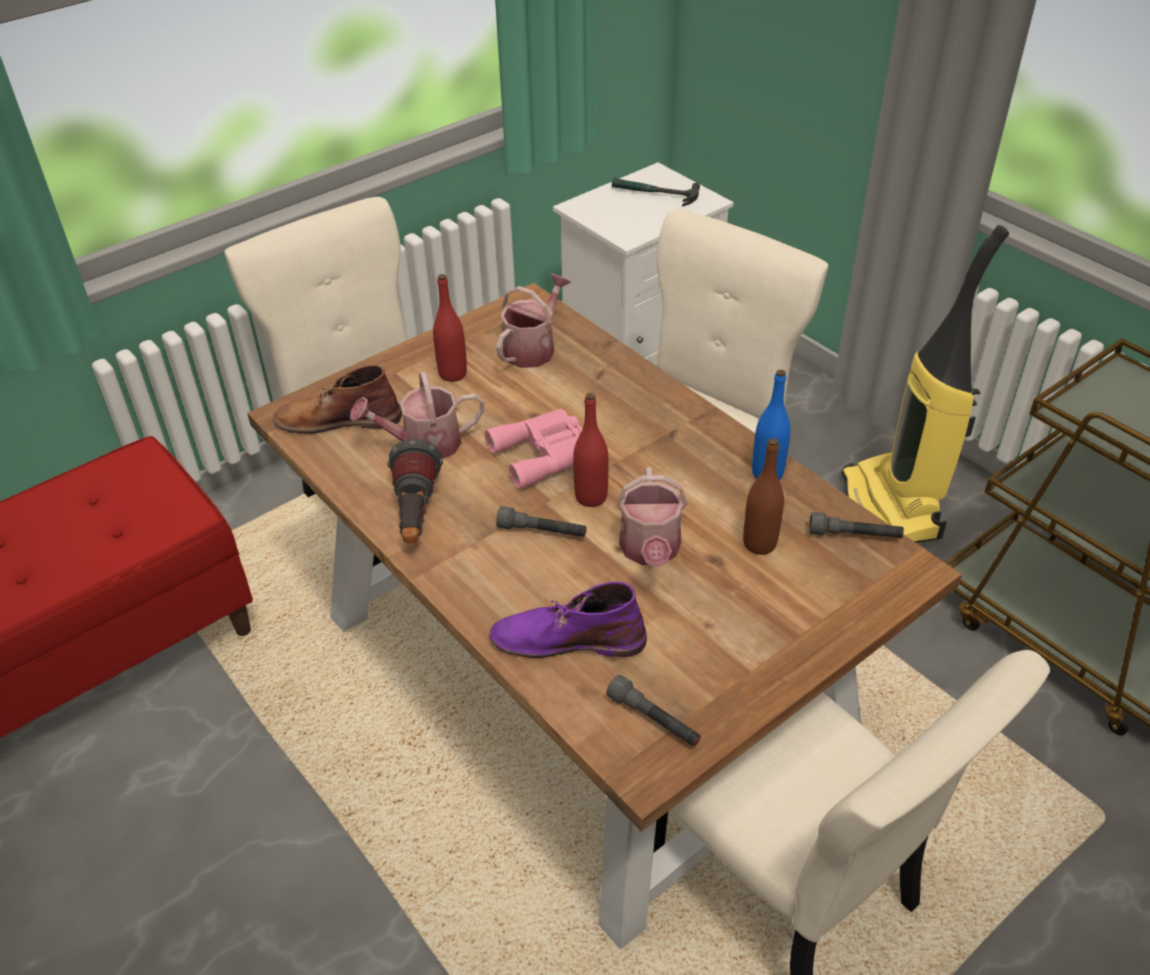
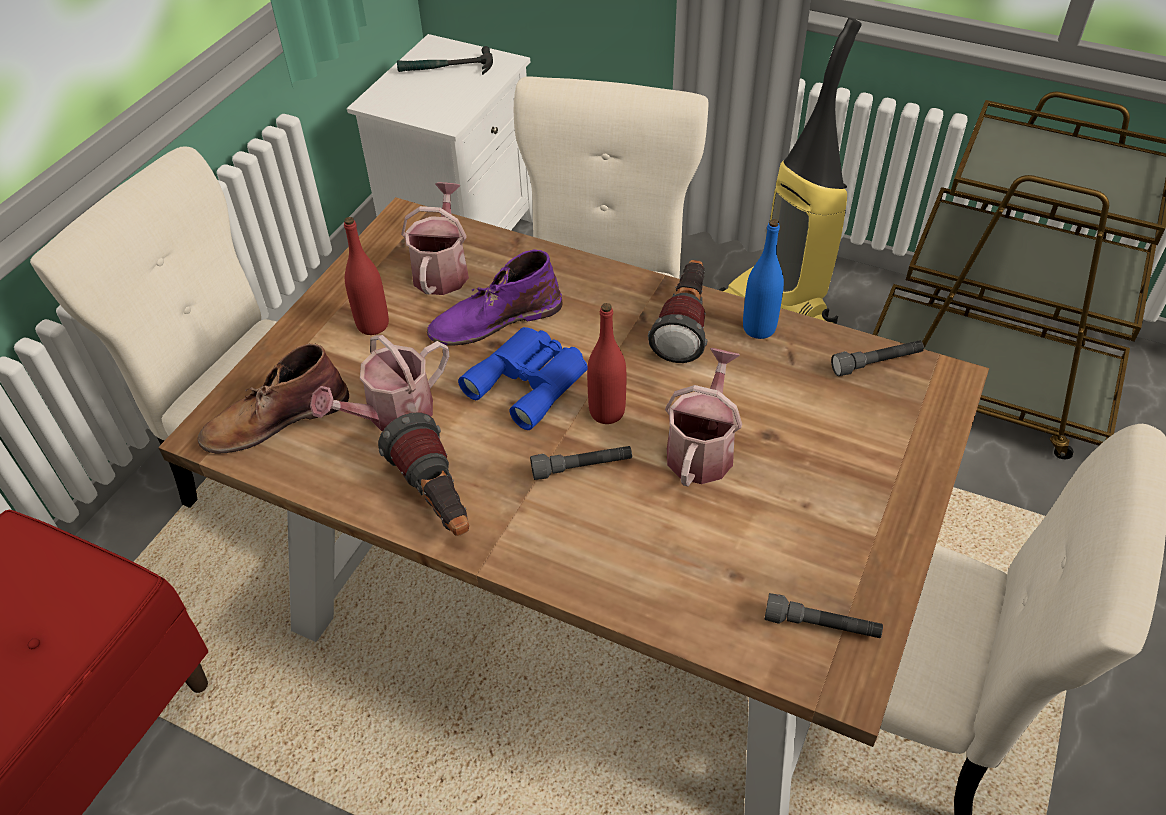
camera: 25 degrees left, 5 degrees up
pink binoculars [485,409,582,489] -> blue binoculars [458,327,588,430]
purple boot [490,581,647,658] -> purple boot moved to [427,250,563,346]
watering can [616,467,687,568] -> watering can turned 135 degrees counterclockwise [665,348,742,487]
brown bottle [743,438,784,555] -> none
none -> flashlight [648,260,707,363]

